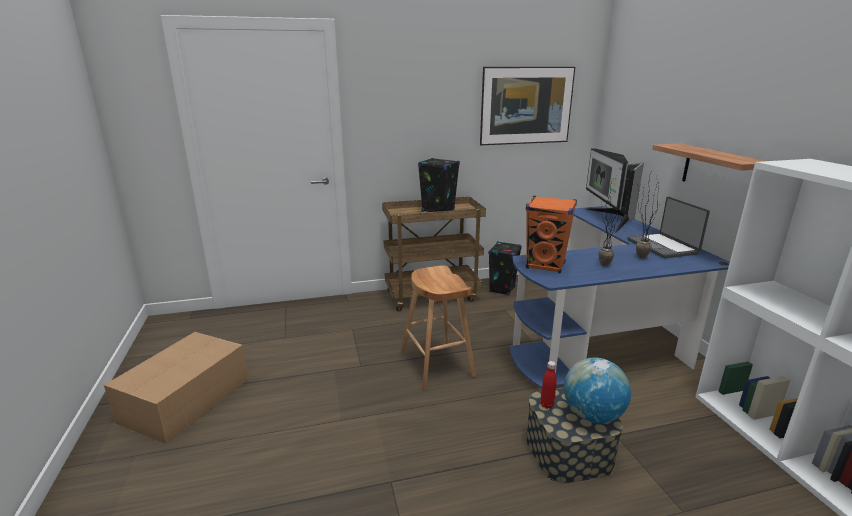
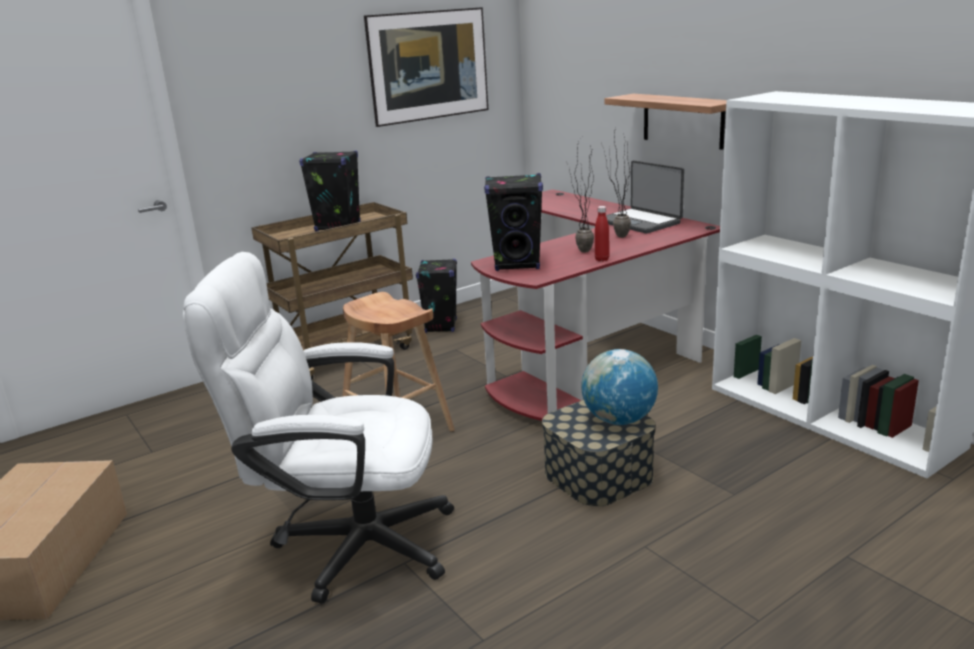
camera: 20 degrees left, 0 degrees up
blue desk [510,206,730,389] -> red desk [471,189,720,421]
orange speaker [526,196,577,273] -> black speaker [484,173,543,271]
red bottle [541,361,557,409] -> red bottle moved to [595,206,609,262]
monitor [585,148,644,233] -> none
none -> white office chair [183,252,454,603]

